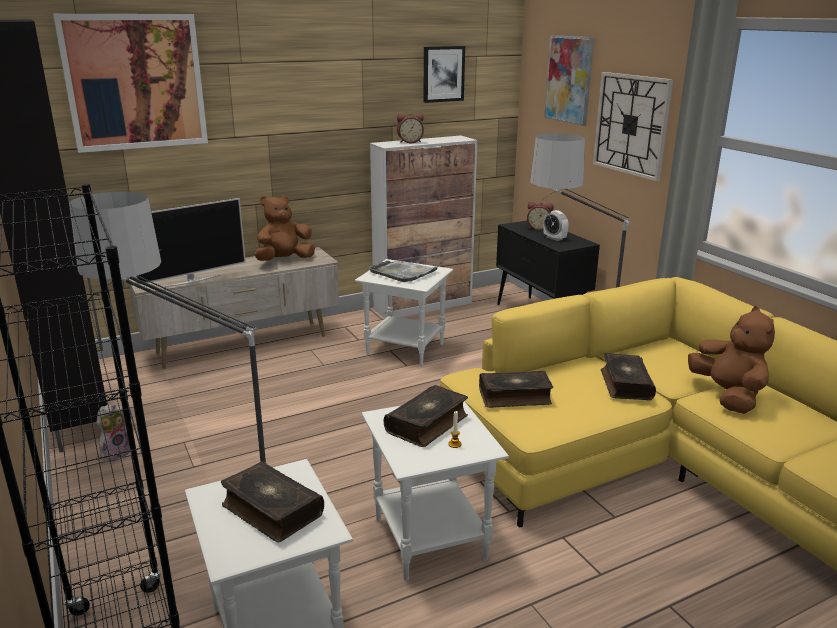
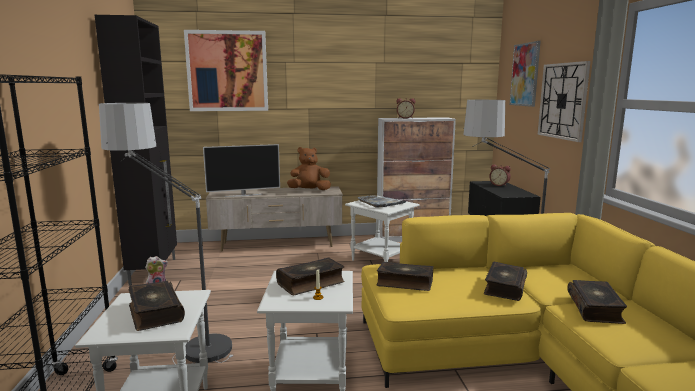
camera: 20 degrees right, 10 degrees down
picture [423,46,465,103] -> none
alarm clock [543,210,568,241] -> none
brown plush toy [688,306,775,414] -> book [567,280,627,324]

